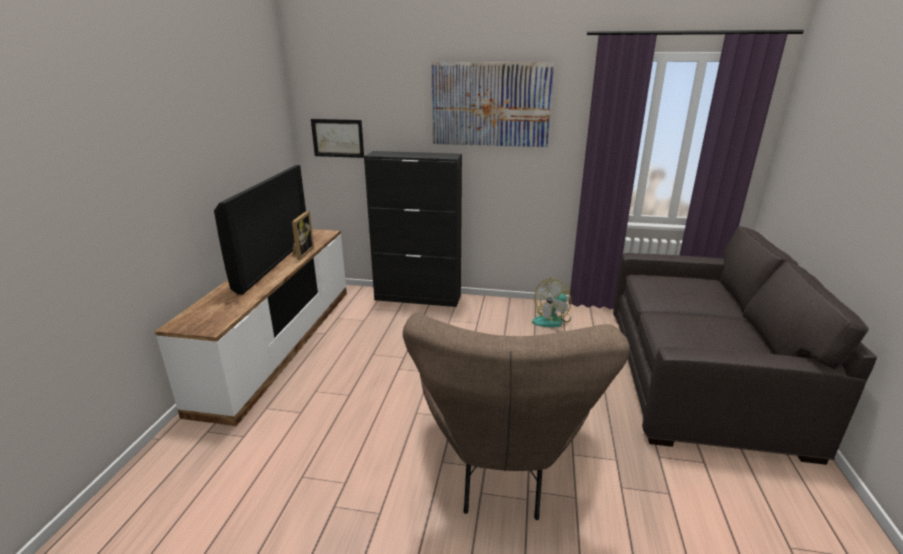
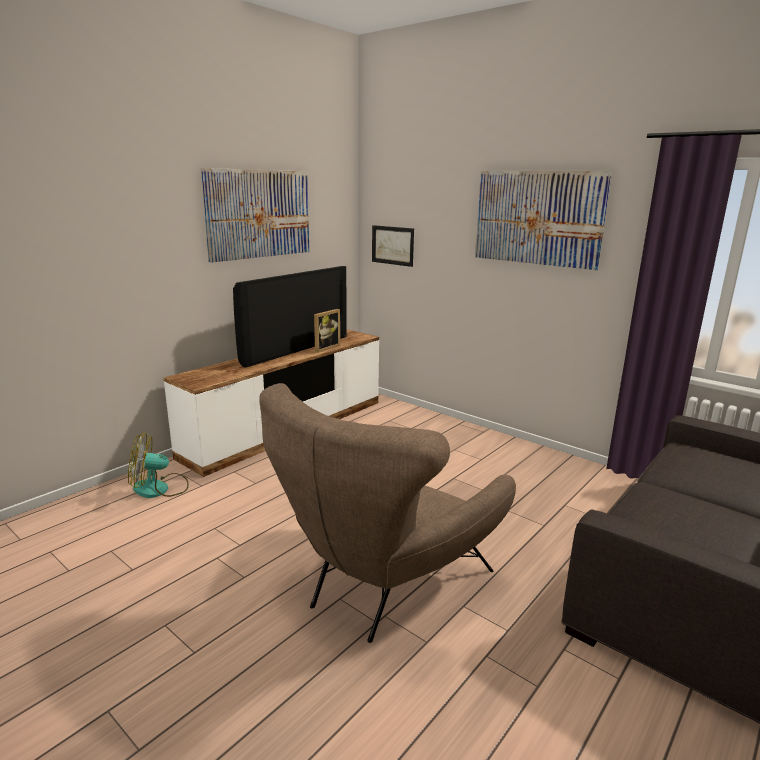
camera: 30 degrees right, 5 degrees down
black cabinet [364,151,462,307] -> none
fan [532,278,571,327] -> fan moved to [128,433,189,498]
none -> picture [200,168,309,263]

